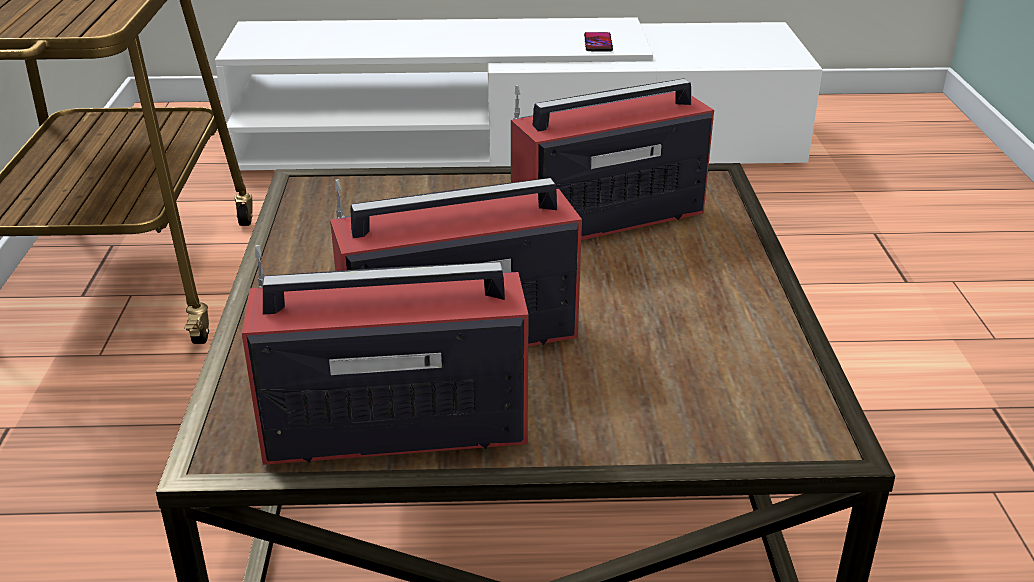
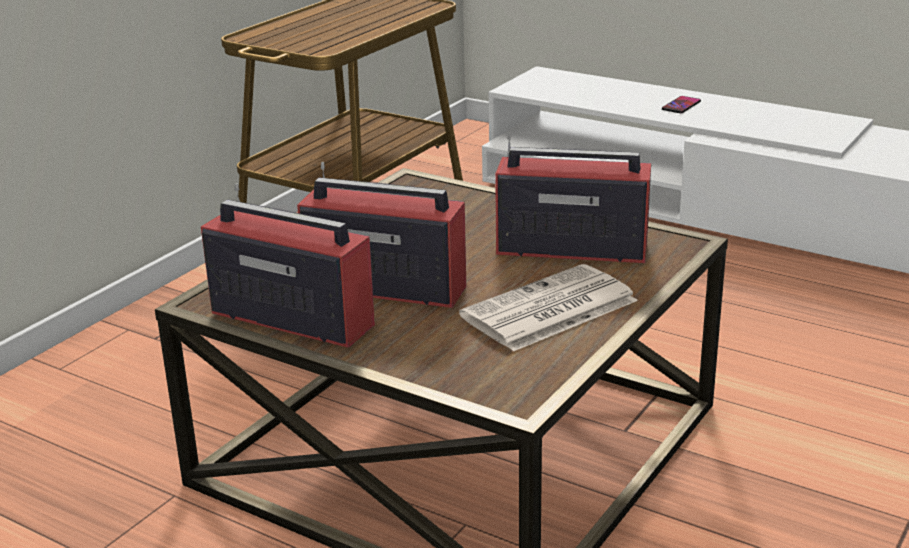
camera: 35 degrees right, 5 degrees down
phone [584,32,613,51] -> phone moved to [662,96,701,113]
none -> newspaper [459,264,638,351]

